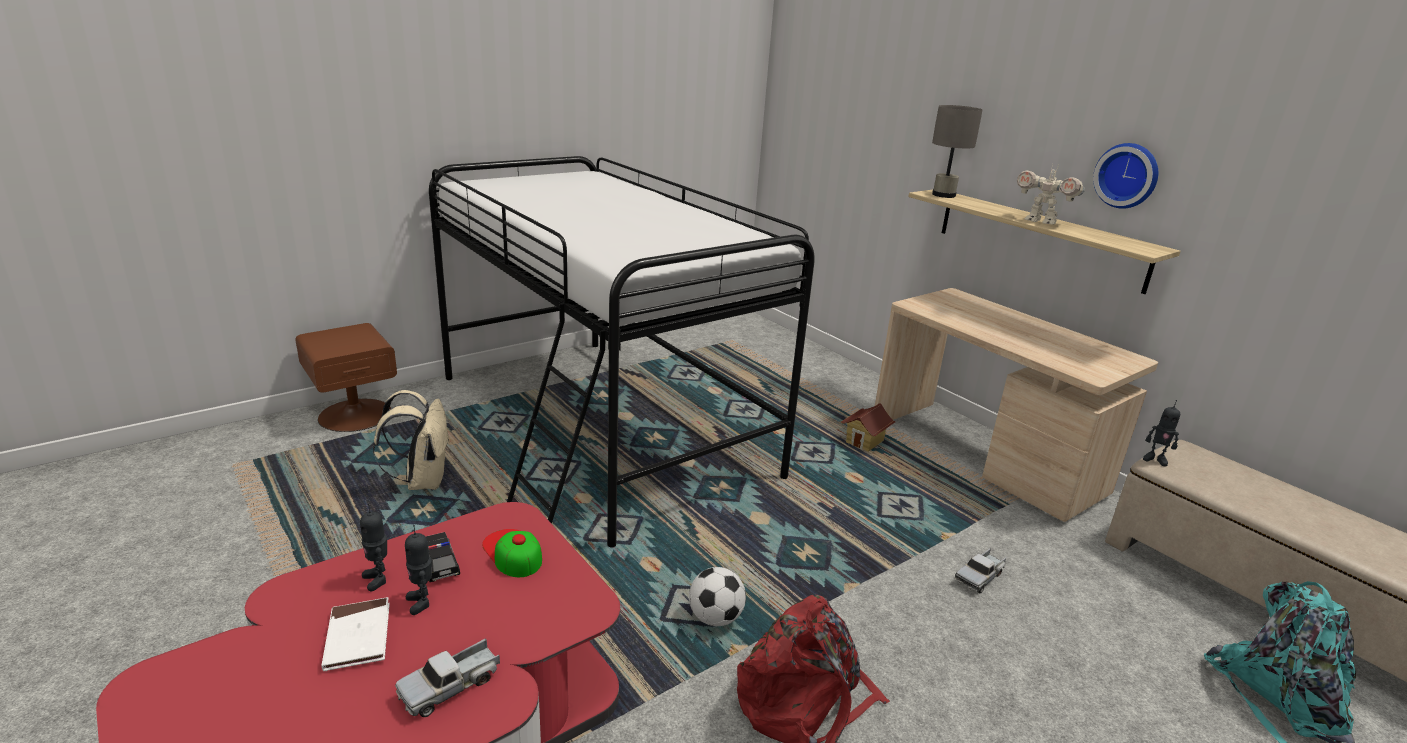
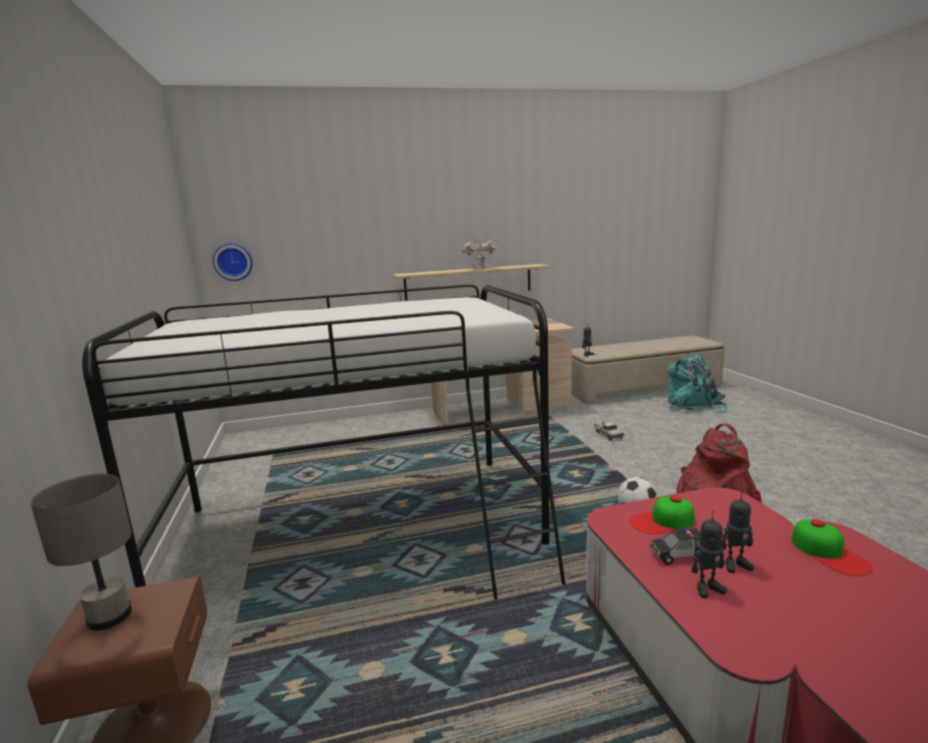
camera: 65 degrees left, 10 degrees down
white book [321,597,390,671] -> none
beige backpack [373,390,450,490] -> none
toy truck [395,639,500,717] -> cap [791,519,873,576]
toy house [841,403,896,452] -> none
grey table lamp [932,105,982,198] -> grey table lamp moved to [31,474,132,631]
wall clock [1093,143,1158,209] -> wall clock moved to [213,243,253,281]

